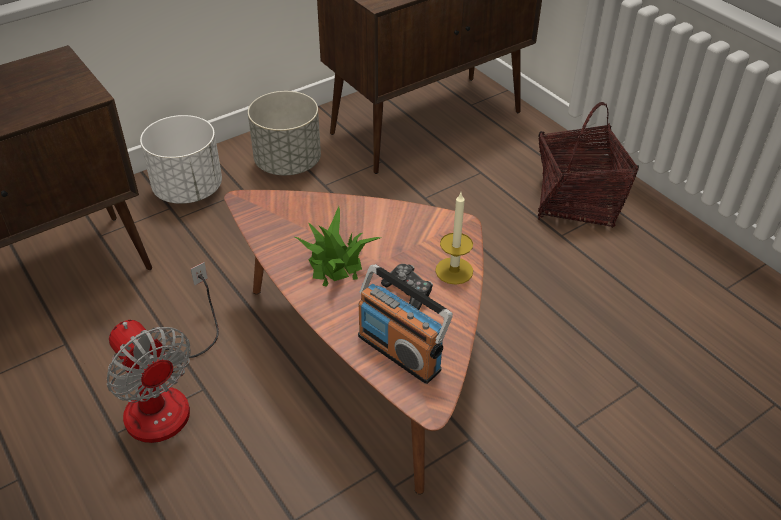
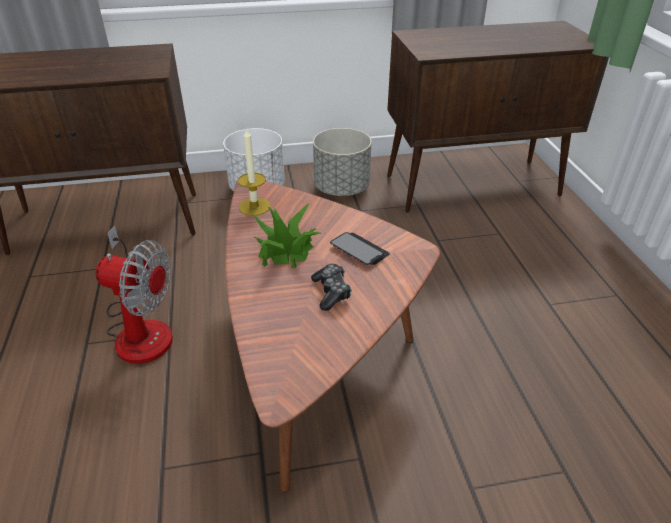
camera: 25 degrees right, 5 degrees down
fan [107,262,219,443] -> fan turned 60 degrees counterclockwise [96,226,173,364]
radio [358,264,453,384] -> none
candle [435,193,473,285] -> candle moved to [238,127,271,216]
basket [538,102,639,228] -> none
none -> phone [330,232,390,265]

